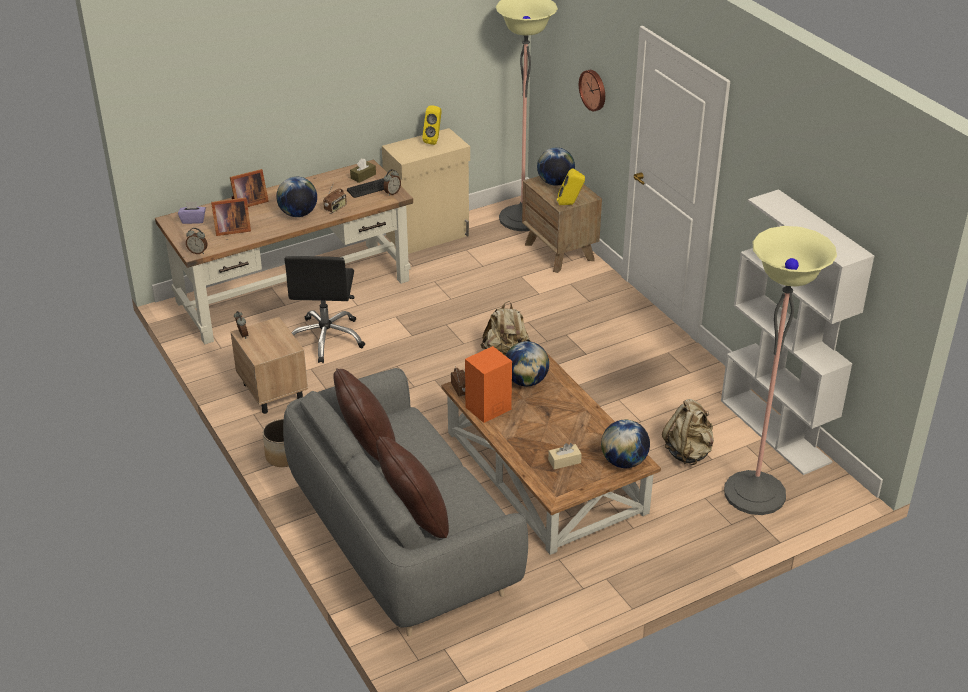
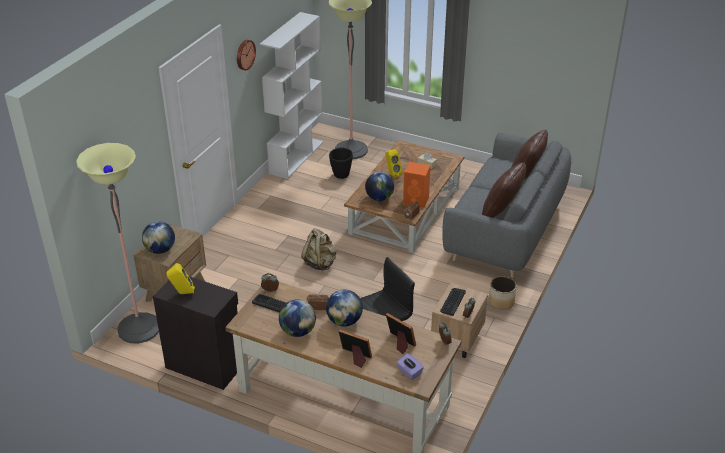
camera: 125 degrees left, 0 degrees up
brown tissue box [350,159,376,183] -> none
beige cabinet [382,128,470,254] -> black cabinet [153,276,238,390]
yellow speaker [557,168,585,205] -> yellow speaker moved to [385,149,402,178]
wall clock [579,70,605,111] -> wall clock moved to [237,40,256,70]
globe [601,420,650,468] -> globe moved to [279,299,316,337]
beige backpack [662,399,714,465] -> black planter [329,148,353,179]
none -> keyboard [440,288,466,316]

